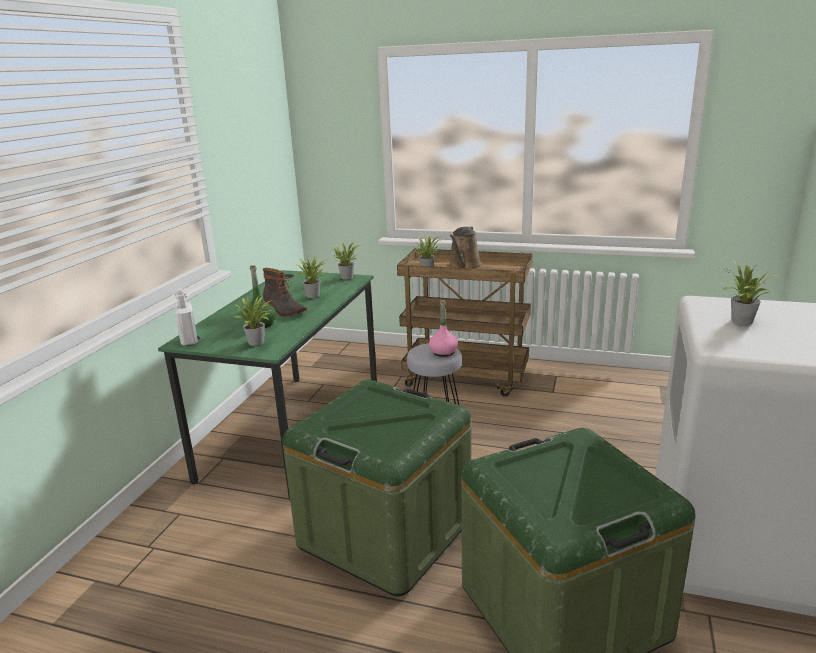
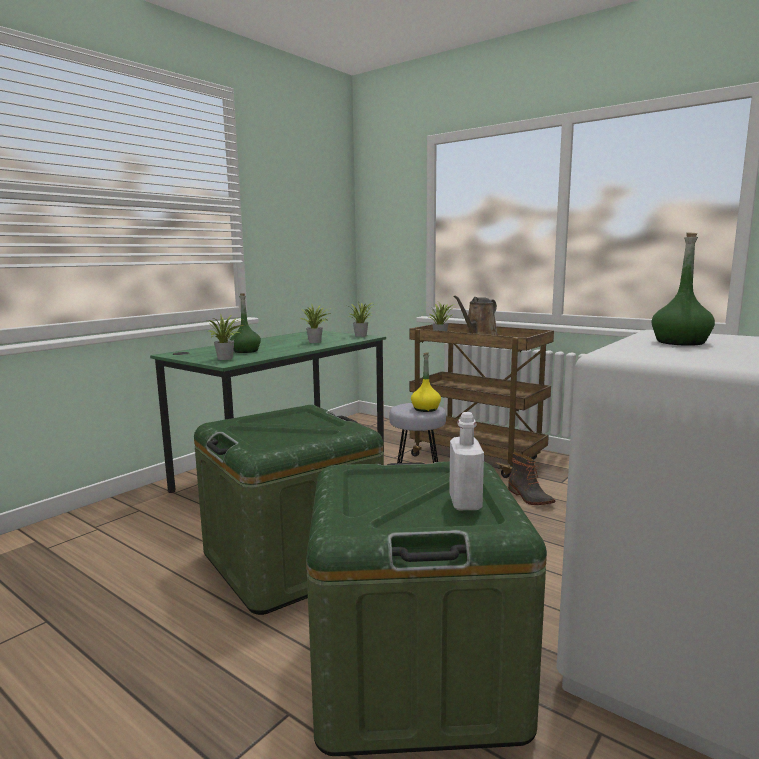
camera: 20 degrees right, 10 degrees down
white bottle [174,288,198,346] -> white bottle moved to [449,412,484,510]
boot [263,268,307,316] -> boot moved to [508,452,555,505]
pink bottle [429,300,458,357] -> yellow bottle [411,352,441,412]
potted plant [721,261,780,325] -> green bottle [651,232,715,346]

